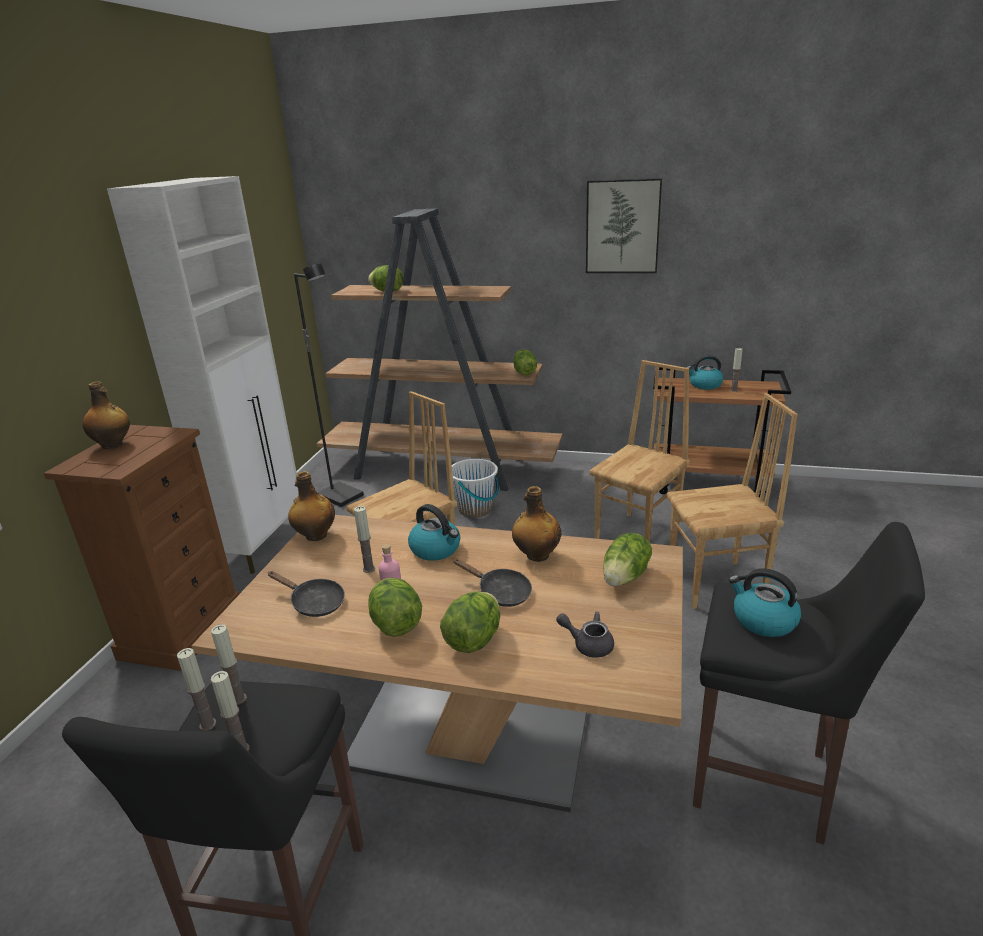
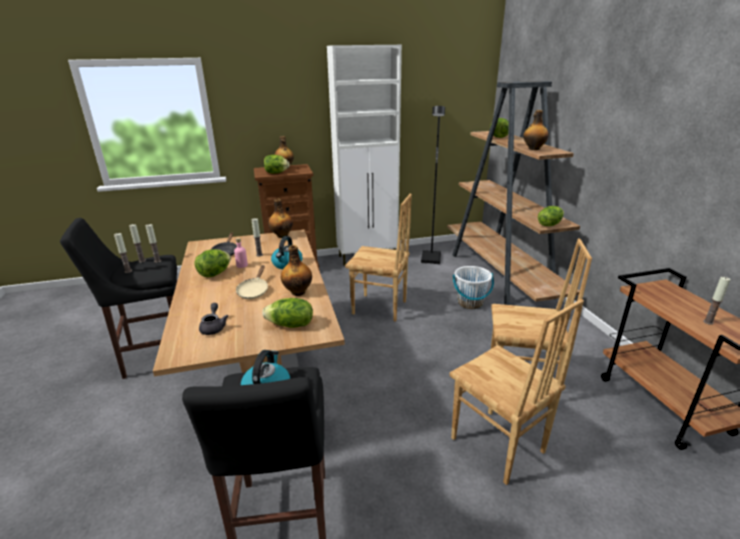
camera: 60 degrees right, 0 degrees up
lettuce [440,591,500,653] -> lettuce moved to [264,155,289,173]
black frying pan [453,558,532,607] -> beige frying pan [236,266,268,299]
picture [586,178,662,273] -> none
kettle [687,355,724,389] -> none
none -> bottle [523,110,549,150]

